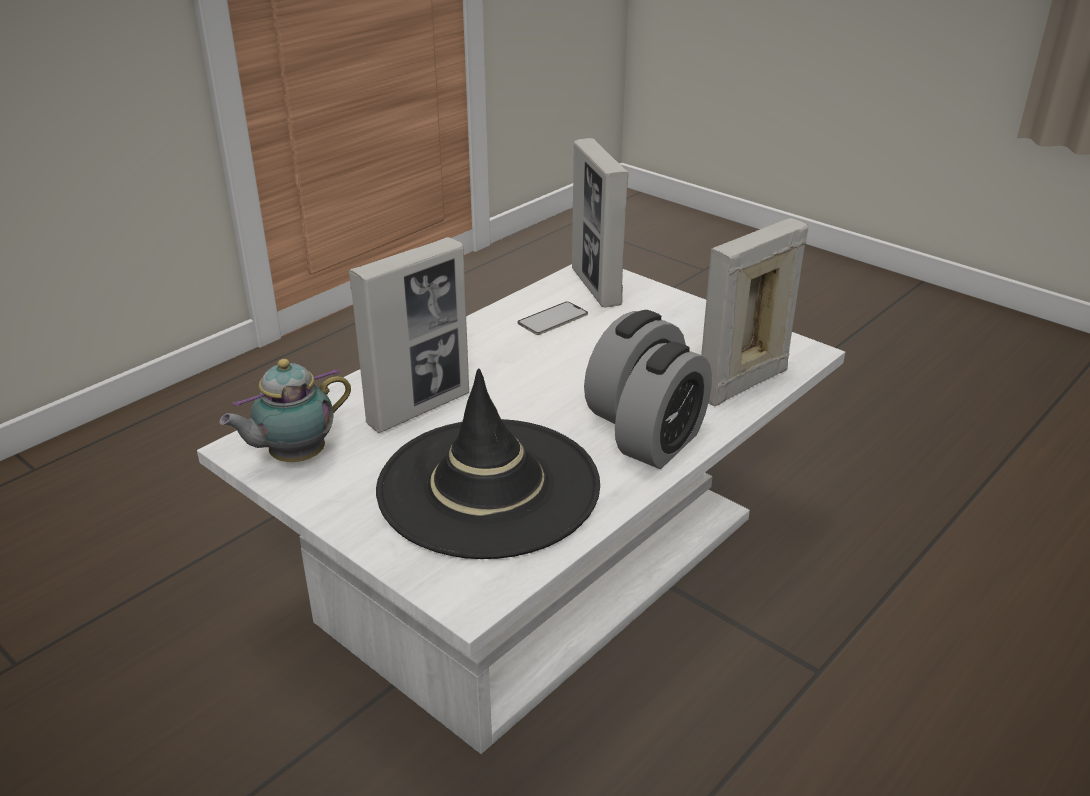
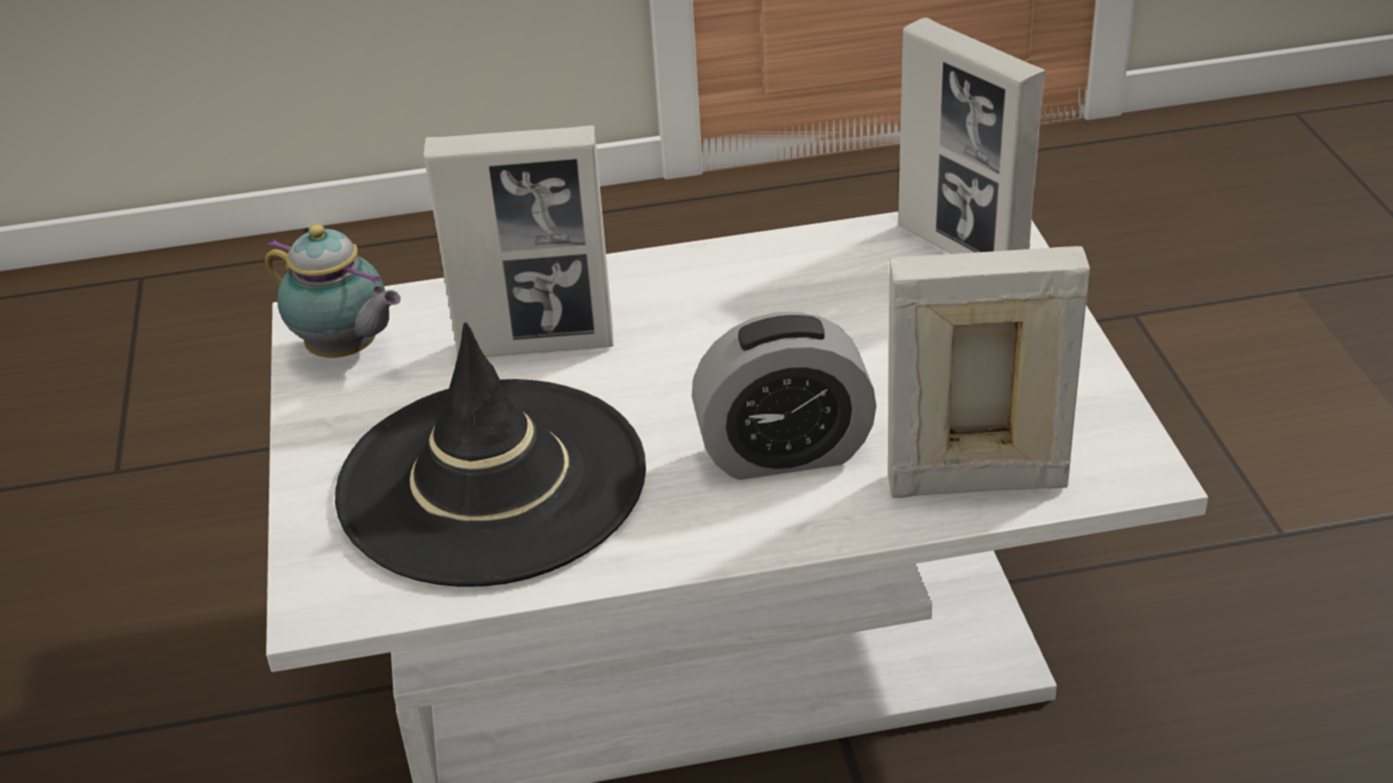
camera: 40 degrees right, 5 degrees up
teapot [219,359,351,462] -> teapot turned 150 degrees counterclockwise [265,224,401,358]
phone [518,302,588,335] -> none
picture frame [572,138,629,308] -> picture frame turned 60 degrees counterclockwise [898,18,1046,254]
alarm clock [615,342,712,469] -> none

